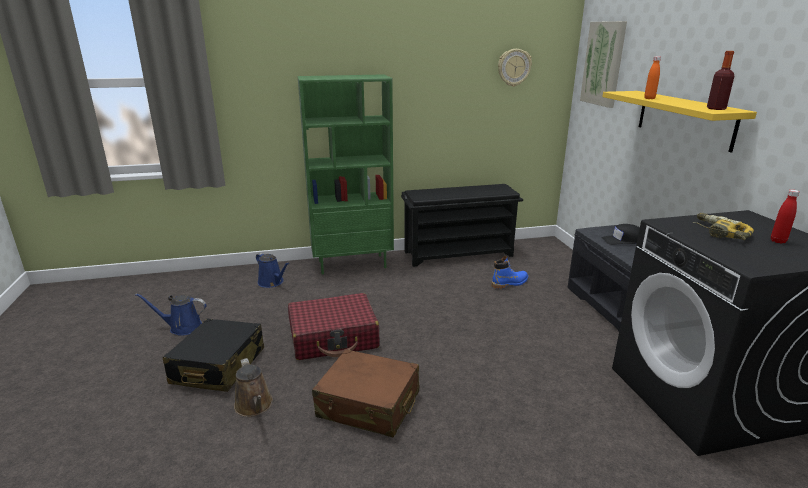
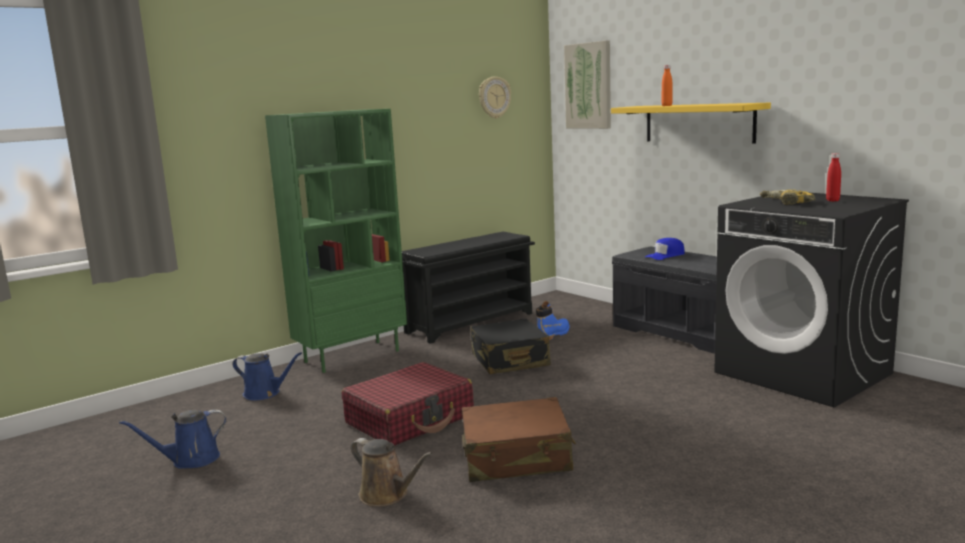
camera: 25 degrees left, 10 degrees down
black suitcase [162,319,264,392] -> black suitcase moved to [470,318,551,374]
black cap [602,224,640,245] -> blue cap [645,238,685,260]
bottle [707,51,734,110] -> none

